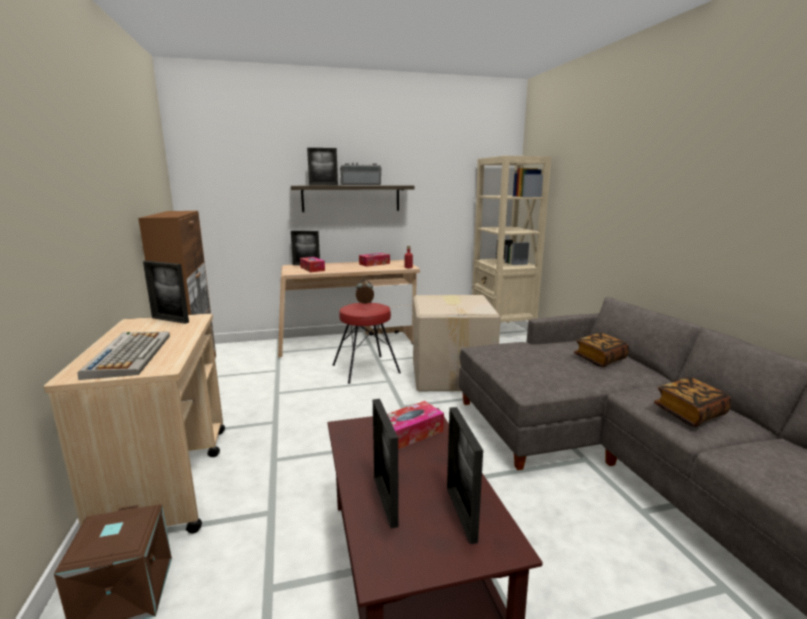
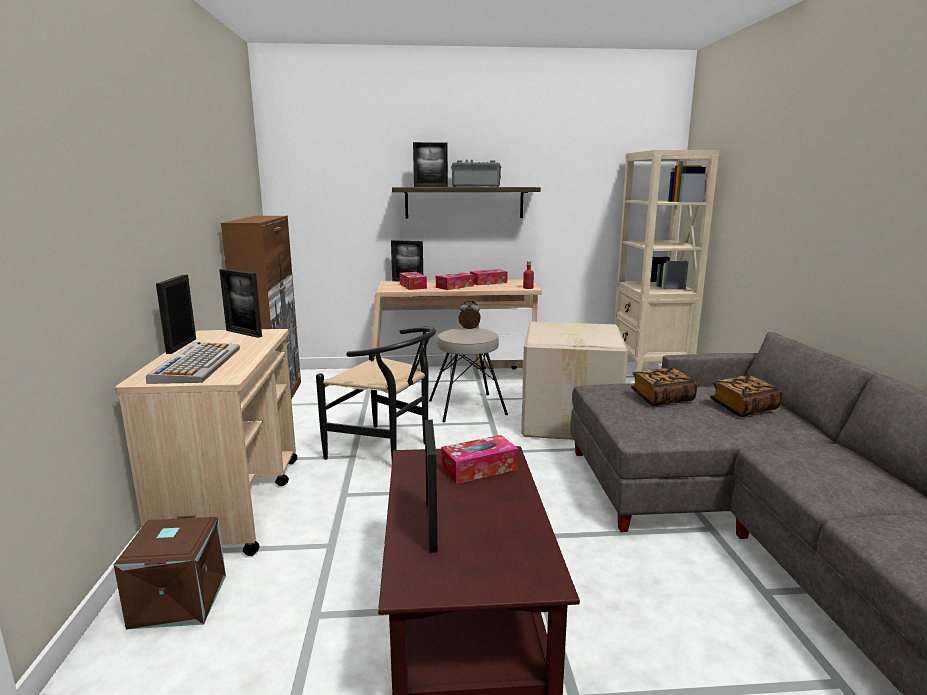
camera: 10 degrees right, 0 degrees up
red stool [332,303,401,384] -> beige stool [429,328,508,422]
picture frame [447,407,483,544] -> picture frame moved to [156,275,196,354]
book [654,377,732,427] -> book moved to [631,368,697,406]
none -> black chair [316,327,436,460]
none -> tissue box [436,272,474,290]

